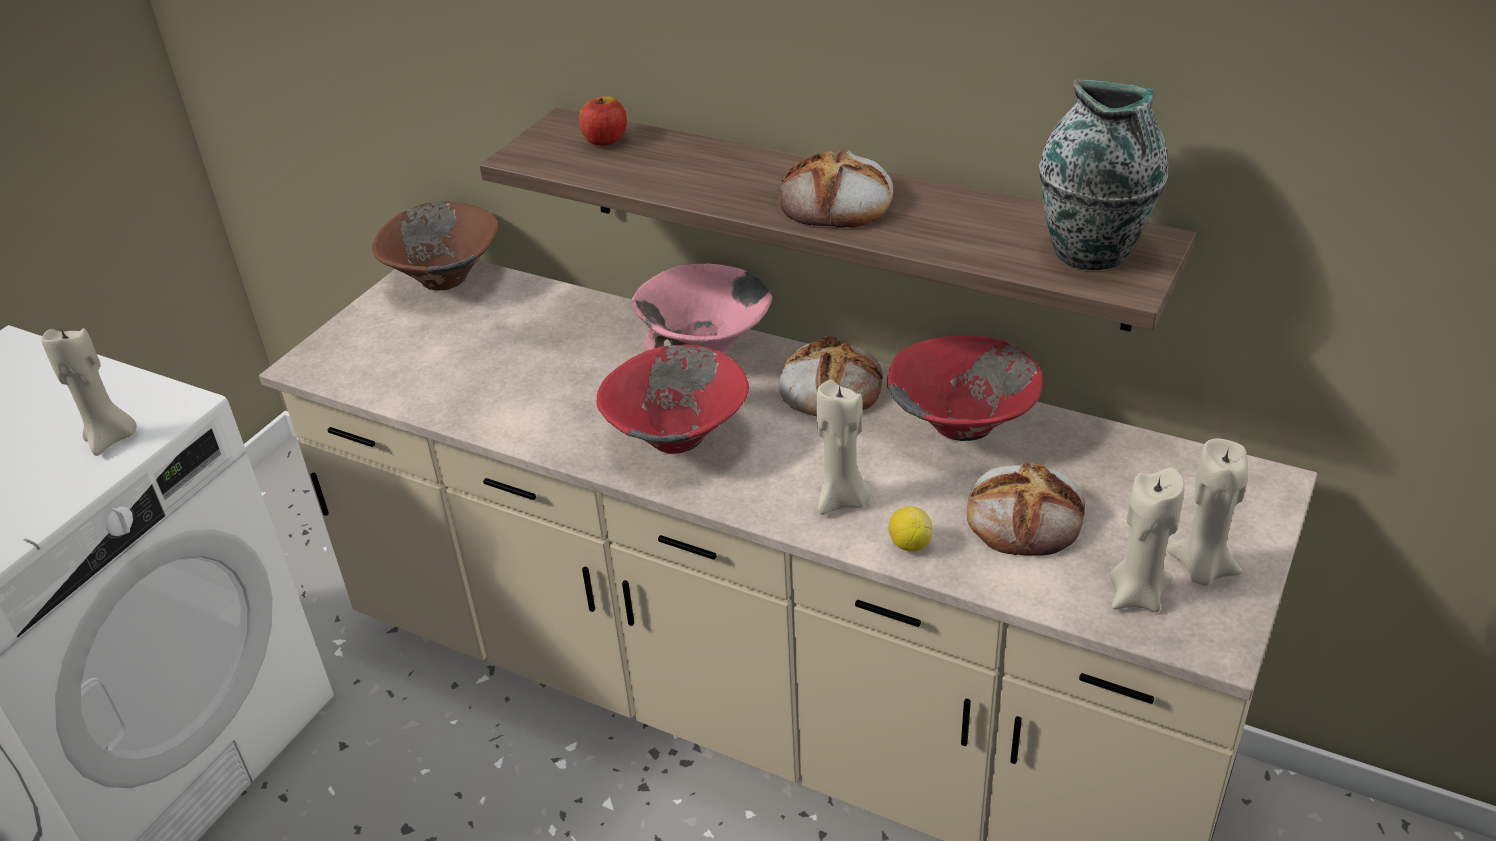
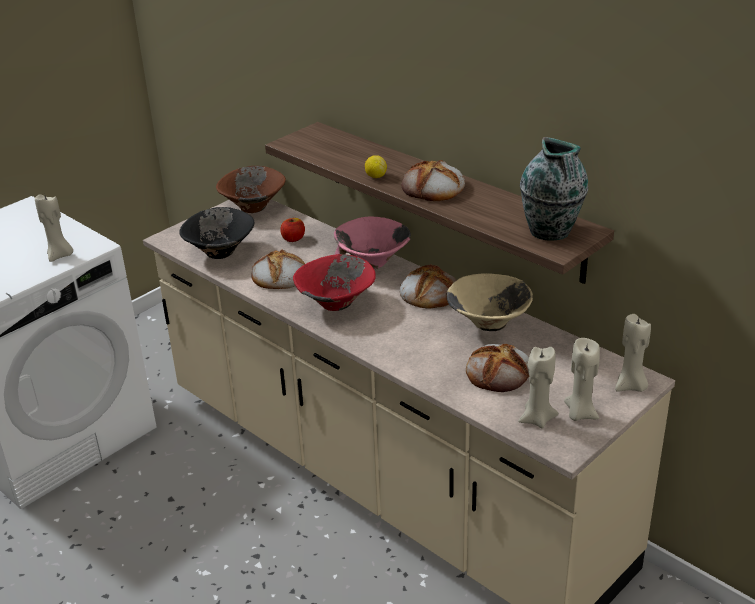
camera: 15 degrees right, 5 degrees down
apple [579,96,627,146] -> apple moved to [280,218,305,242]
beige candle [817,380,871,515] -> beige candle moved to [615,314,651,392]
red bowl [887,335,1043,441] -> beige bowl [447,273,533,331]
lemon [889,506,932,552] -> lemon moved to [365,155,387,178]
none -> black bowl [180,207,254,259]
none -> bread [251,249,305,289]

